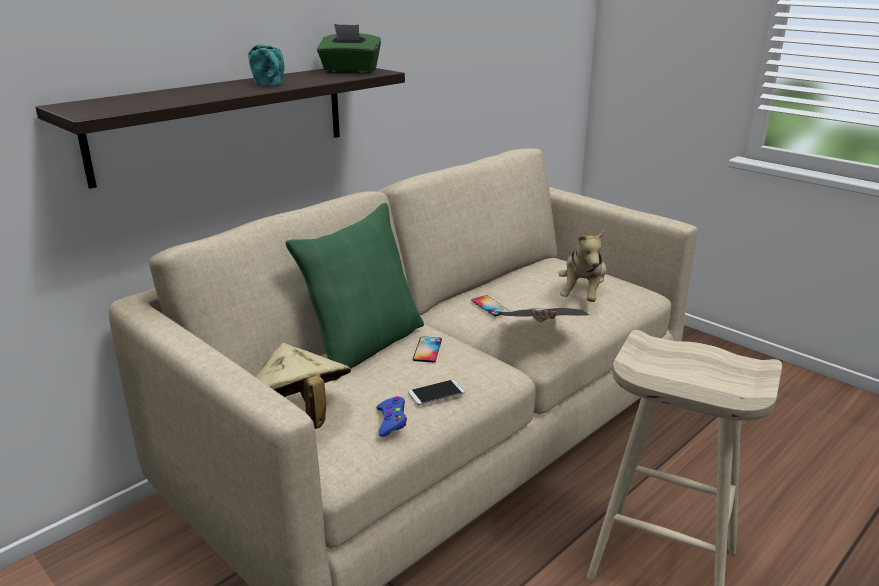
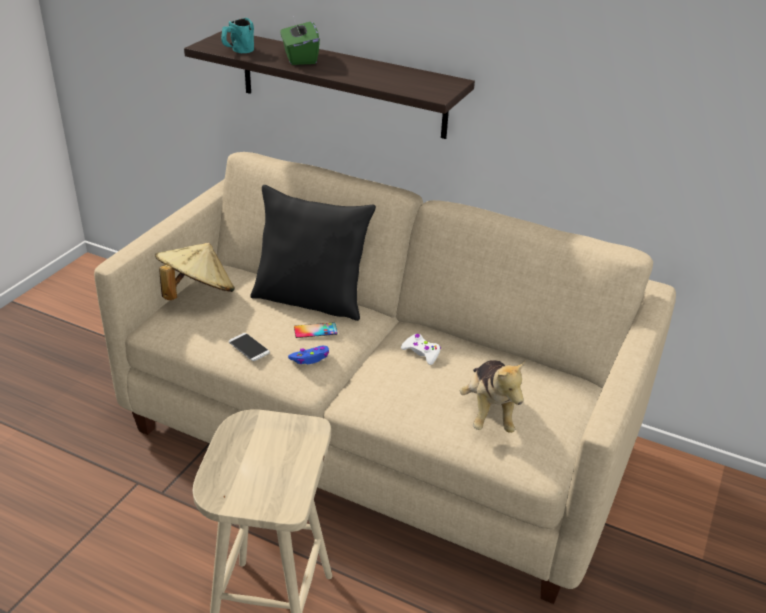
camera: 70 degrees right, 10 degrees up
turquoise mug [248,44,284,85] -> turquoise mug moved to [221,18,254,53]
green pillow [285,203,424,380] -> black pillow [250,185,376,321]
green tissue box [317,24,381,74] -> green tissue box moved to [281,15,320,65]
blue game controller [376,396,407,437] -> blue game controller moved to [288,346,329,364]
phone [471,295,509,317] -> white game controller [401,334,441,365]
newspaper [496,308,589,322] -> none
plush toy [558,230,606,302] -> plush toy turned 90 degrees counterclockwise [460,360,525,433]

